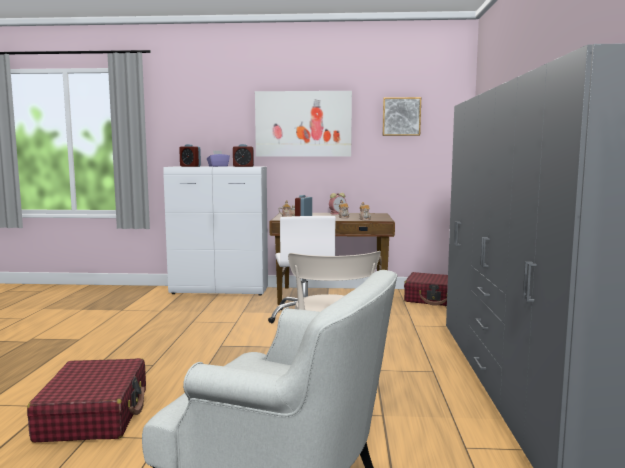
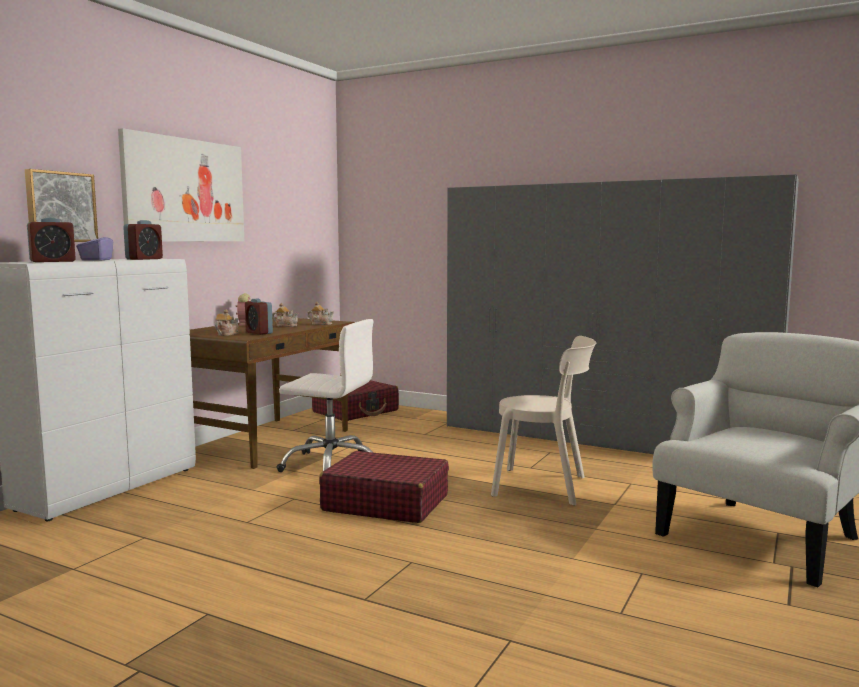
camera: 65 degrees left, 0 degrees up
red suitcase [27,358,146,442] -> red suitcase moved to [319,451,449,523]
picture [382,97,421,136] -> picture moved to [25,169,98,242]

